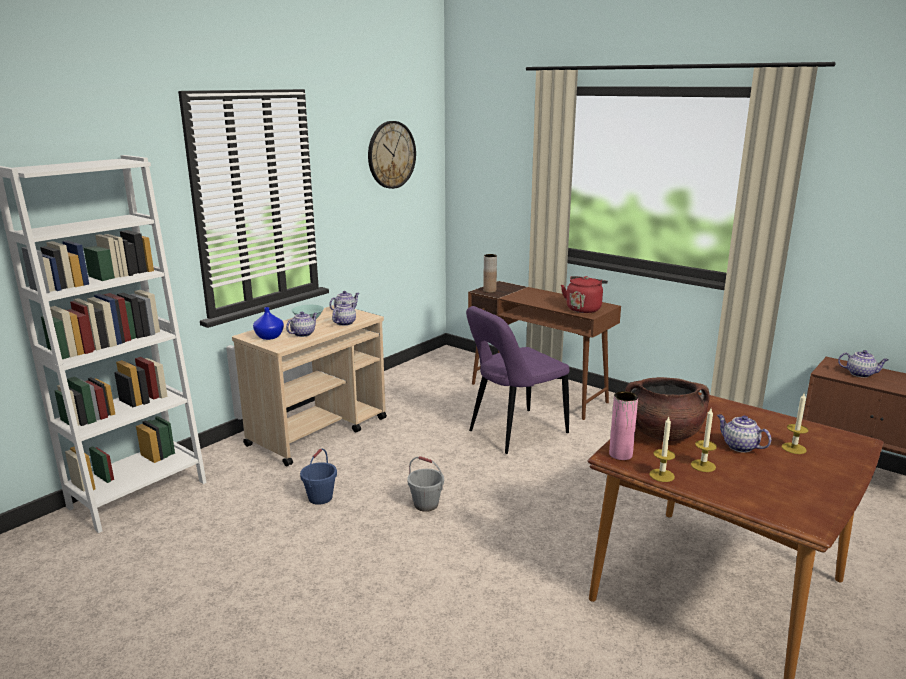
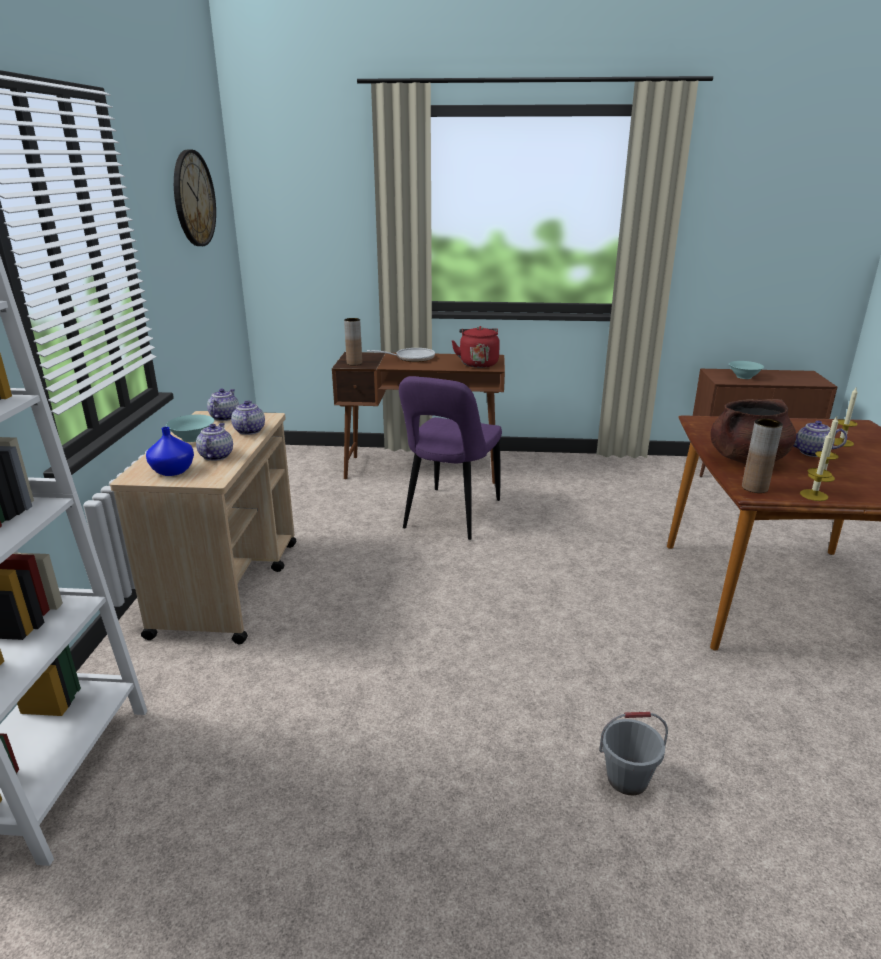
camera: 35 degrees left, 5 degrees up
blue bucket [300,449,337,505] -> none
grey bucket [407,456,444,512] -> grey bucket moved to [599,712,668,795]
pink vase [609,391,638,460] -> brown vase [742,418,783,493]
teapot [838,350,888,378] -> turquoise bowl [729,361,764,379]
none -> frying pan [367,348,435,362]

